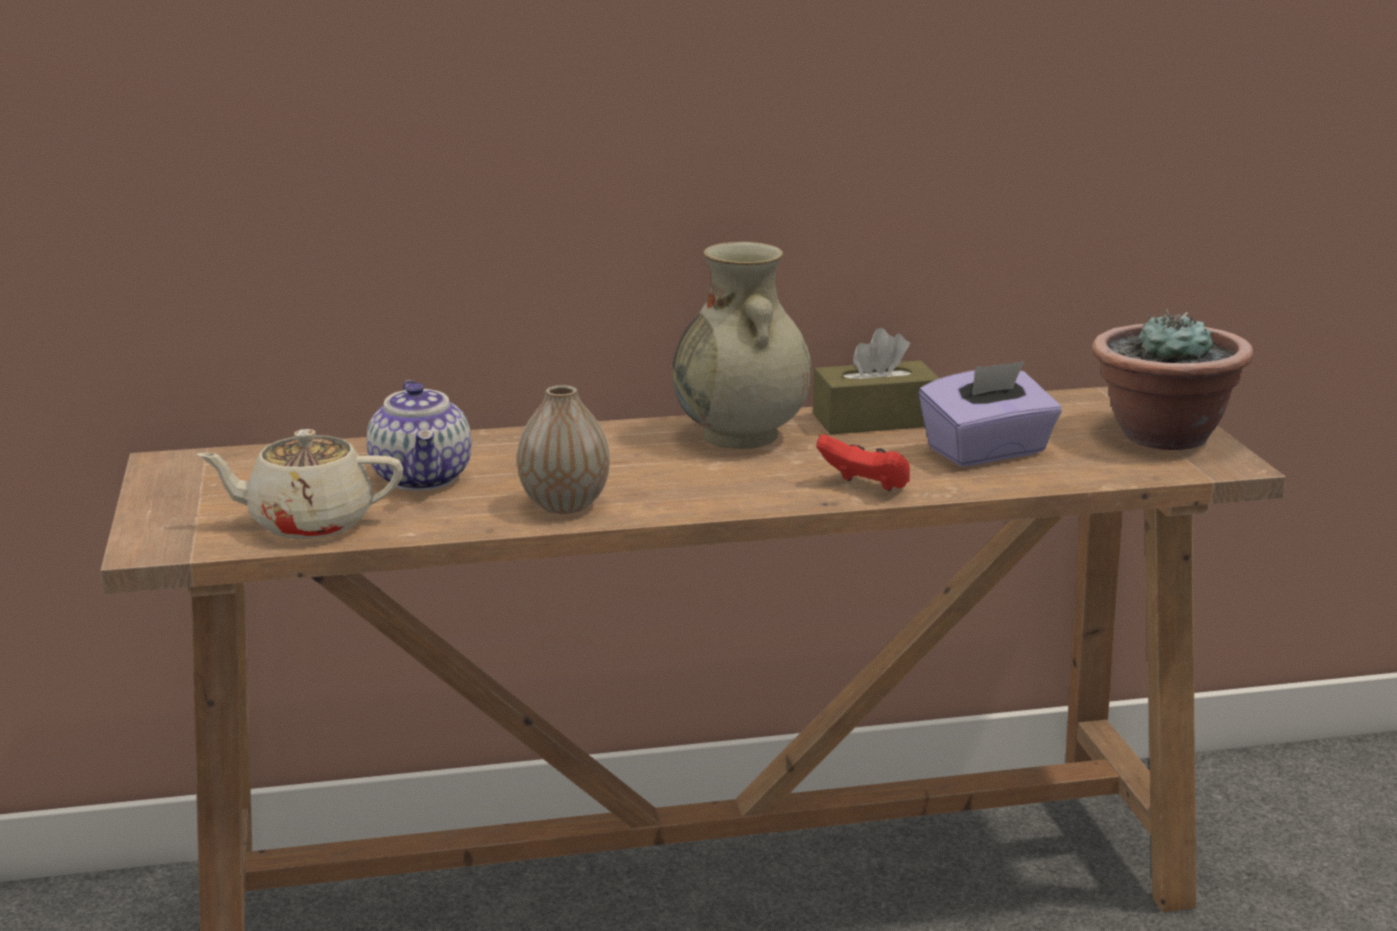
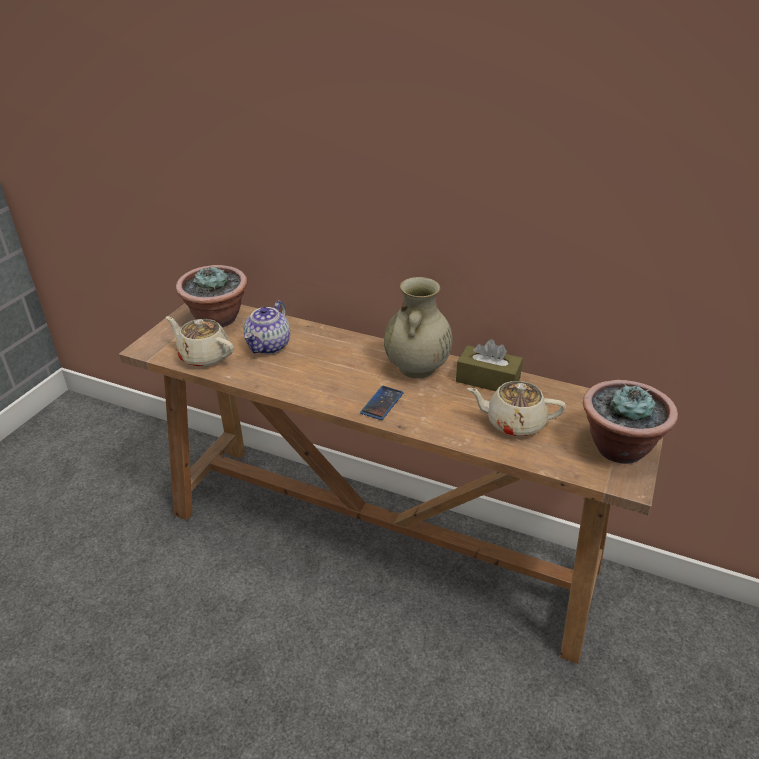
camera: 35 degrees right, 15 degrees up
vase [517,385,610,514] -> none
red game controller [816,434,910,491] -> none
purple tissue box [919,361,1062,467] -> beige teapot [467,381,566,437]
none -> potted plant [176,265,247,327]
none -> phone [360,386,404,420]

